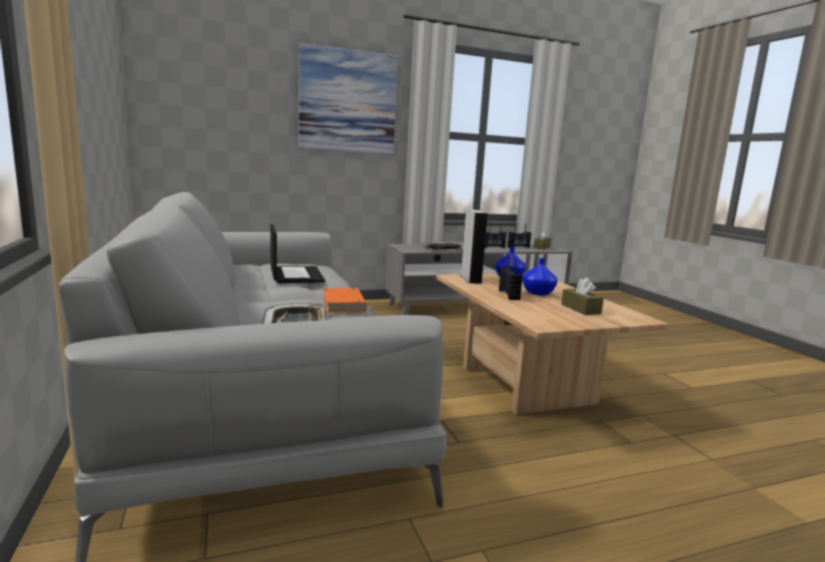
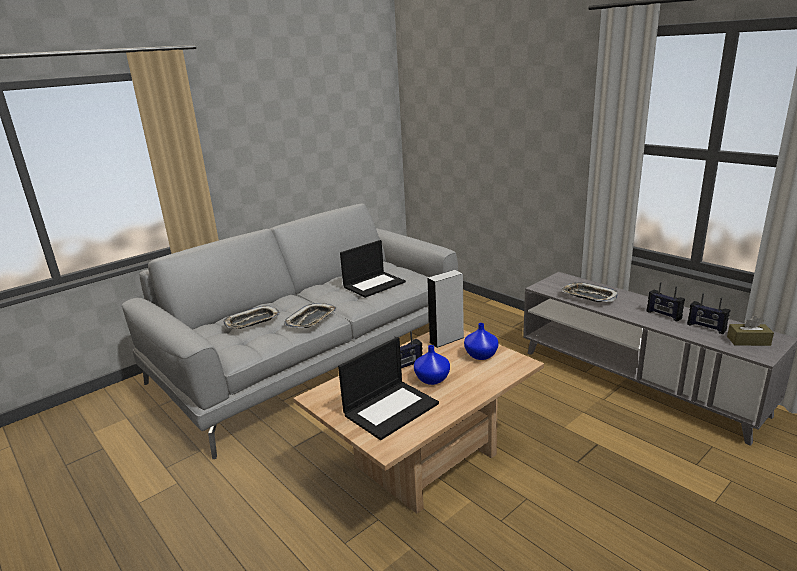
camera: 70 degrees right, 10 degrees up
picture [299,43,398,155] -> none
orange book [323,288,367,313] -> tray [284,303,336,328]
brown tissue box [561,278,604,315] -> laptop [338,337,439,440]

